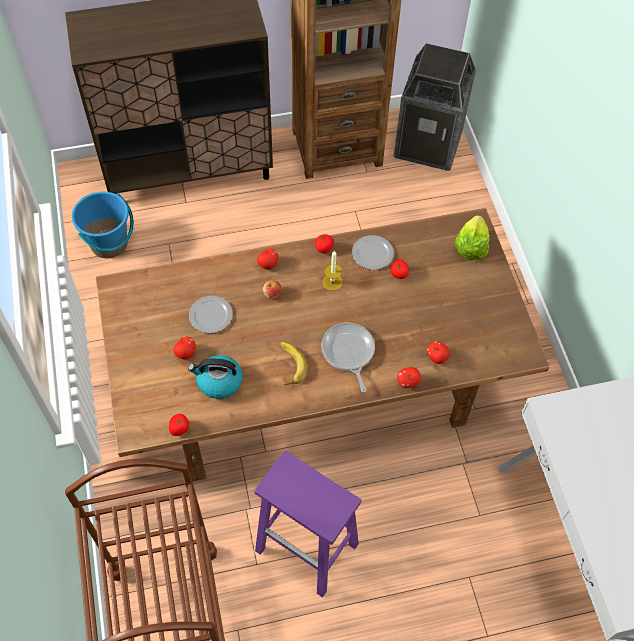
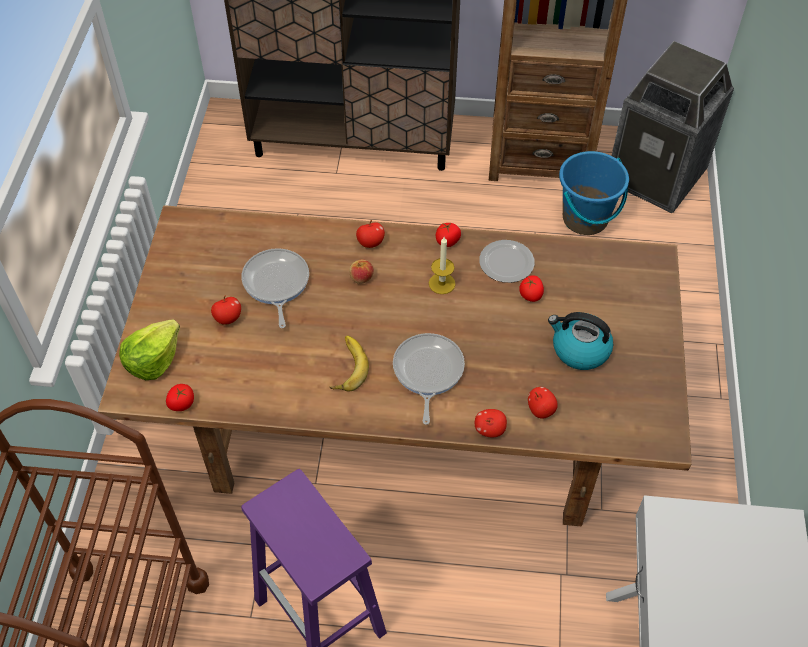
camera: 20 degrees right, 5 degrees down
blue bucket [72,191,134,258] -> blue bucket moved to [559,151,629,235]
kettle [188,355,243,399] -> kettle moved to [548,312,613,370]
plate [189,296,233,333] -> frying pan [241,248,309,328]
lettuce [455,215,489,260] -> lettuce moved to [119,320,180,380]

